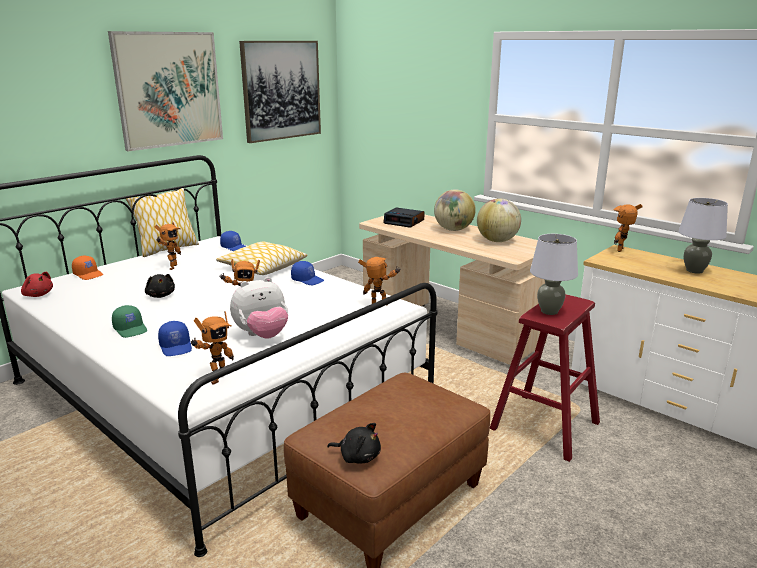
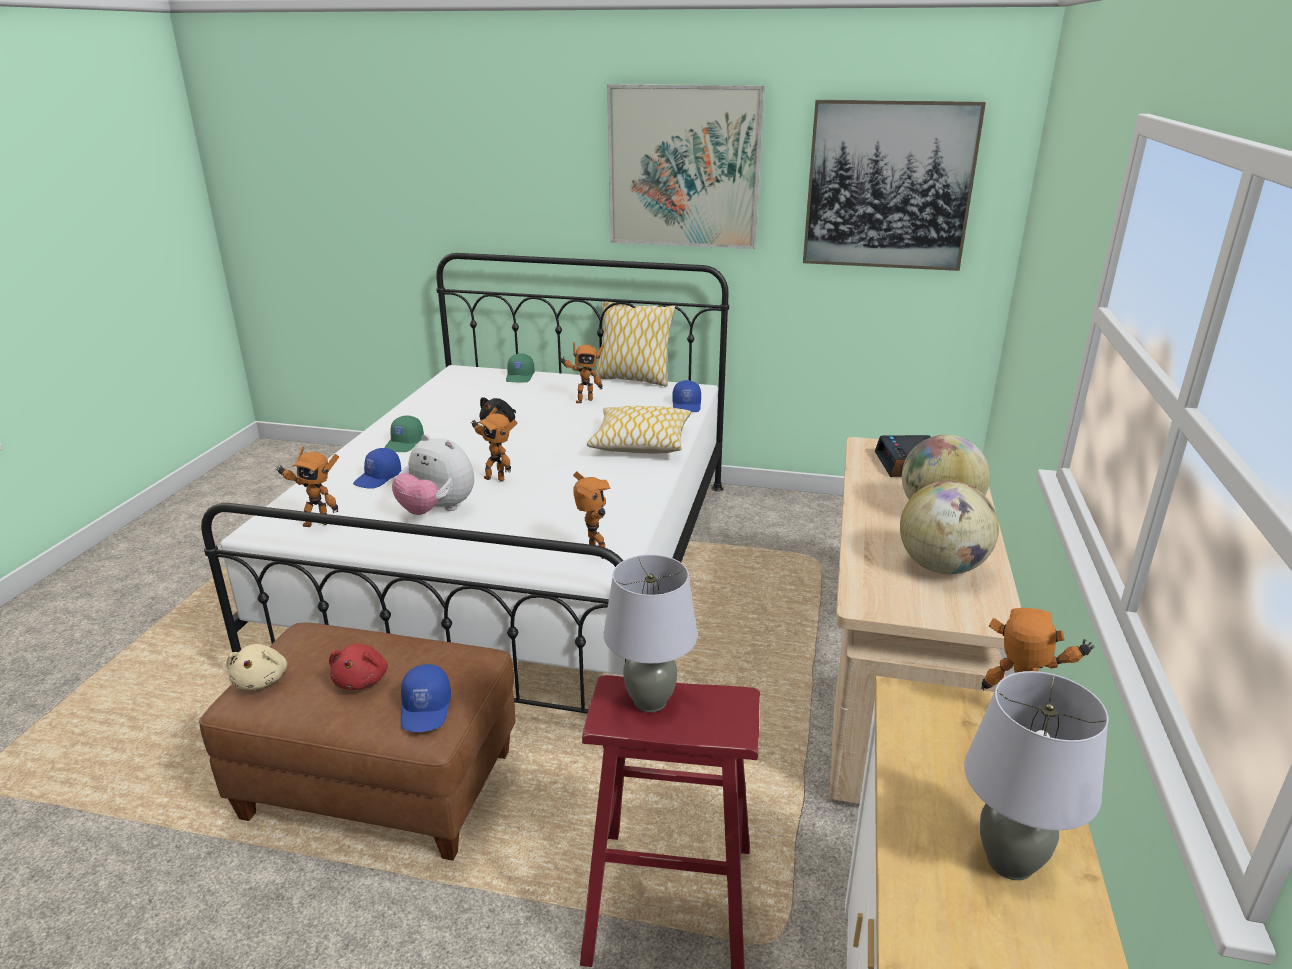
camera: 60 degrees right, 5 degrees up
red plush toy [21,271,53,297] -> red plush toy moved to [329,644,388,690]
orange cap [72,256,103,280] -> green cap [506,353,535,383]
blue cap [291,261,324,285] -> blue cap moved to [401,664,451,732]
black plush toy [327,423,381,464] -> beige plush toy [226,644,287,690]

